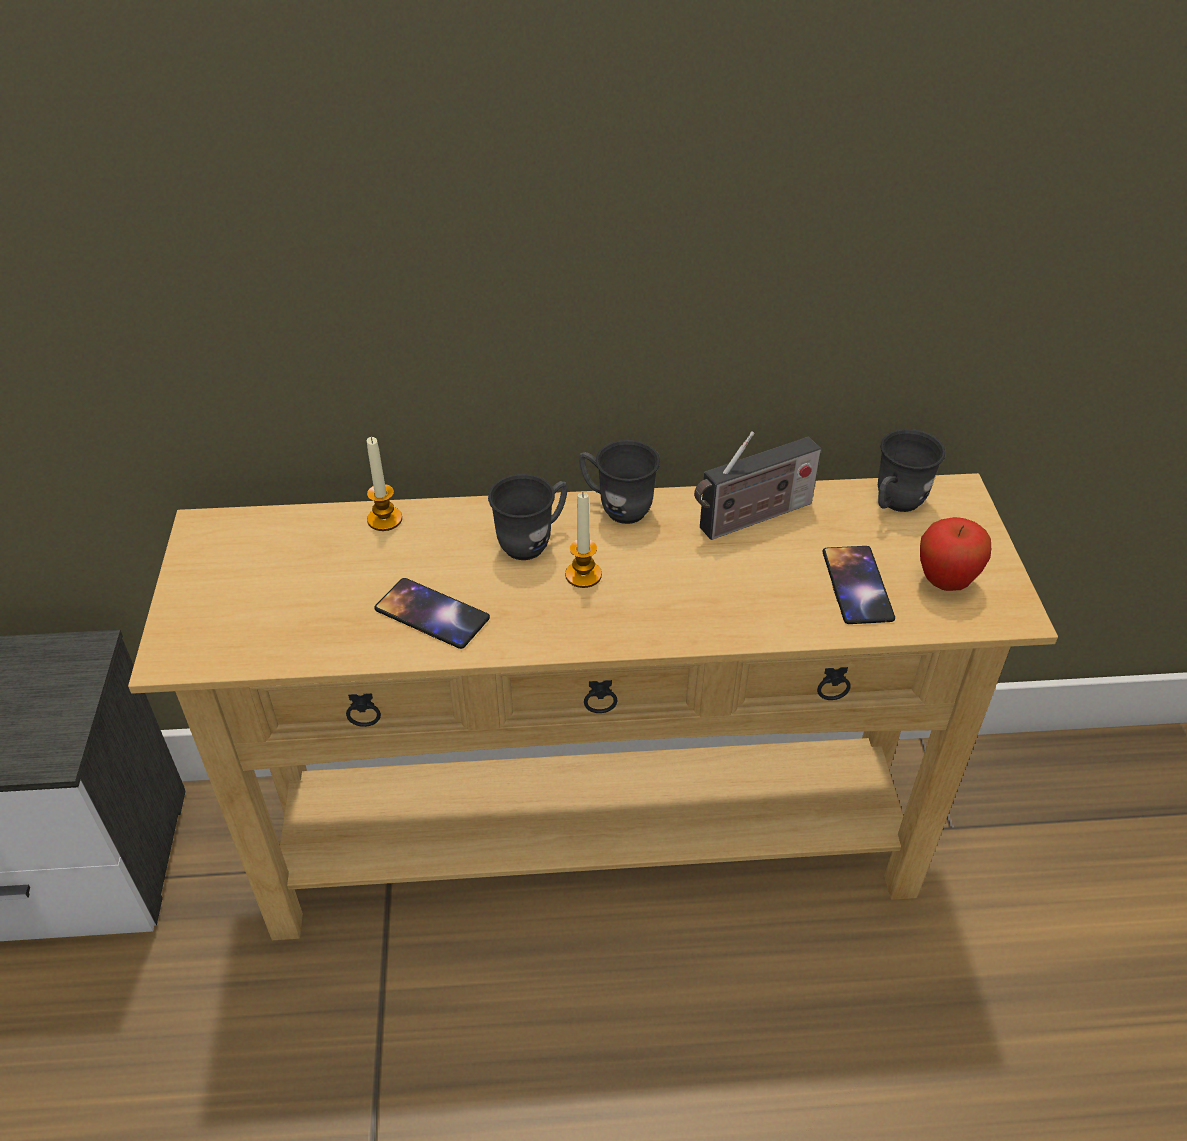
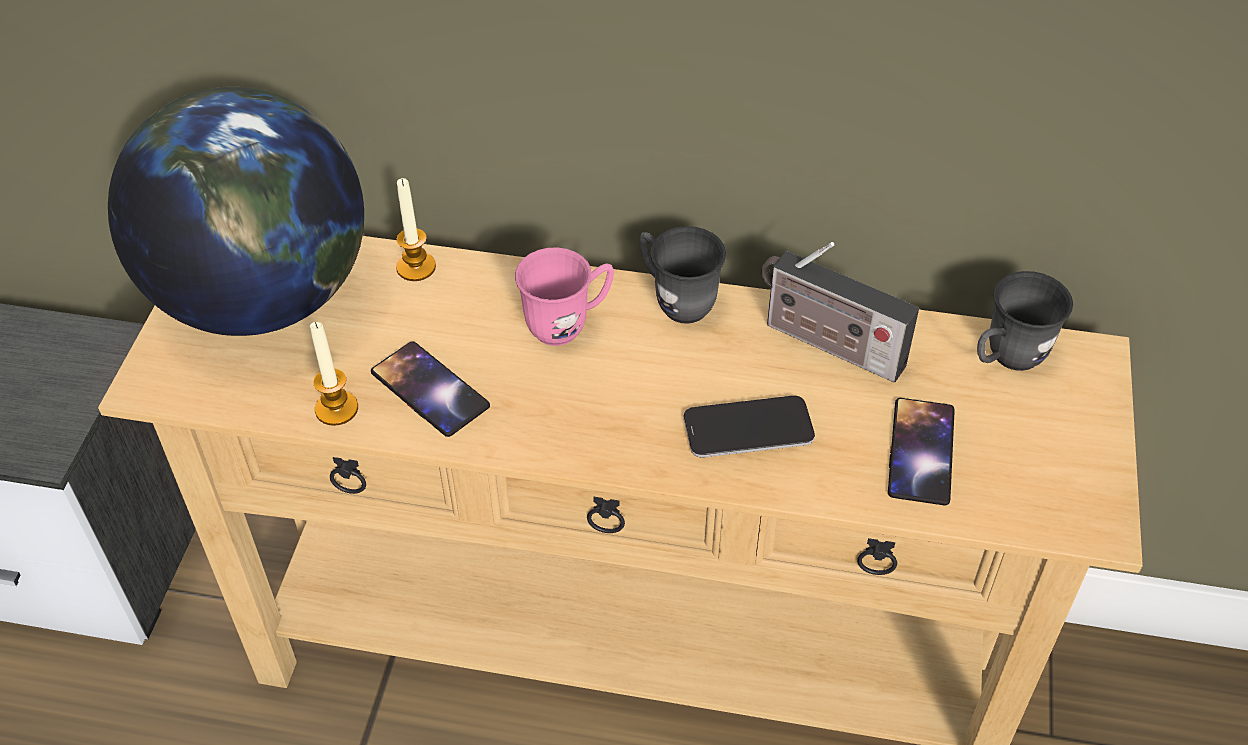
camera: 15 degrees right, 5 degrees up
grey mug [488,474,568,560] -> pink mug [515,247,614,346]
candle [565,492,602,588] -> candle moved to [310,322,358,426]
radio [694,431,821,540] -> radio turned 45 degrees clockwise [761,242,919,382]
apple [920,517,991,591] -> none
none -> globe [108,87,364,336]
none -> phone [684,396,815,458]

